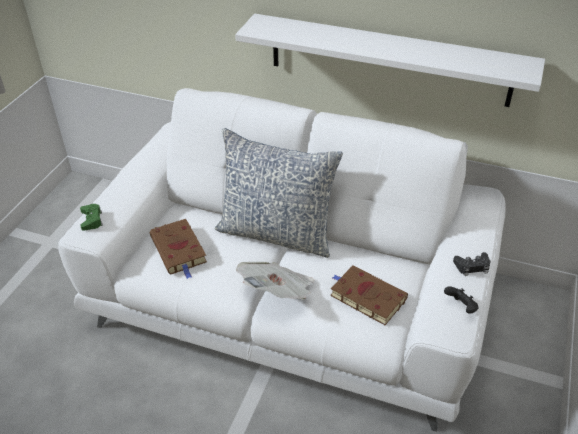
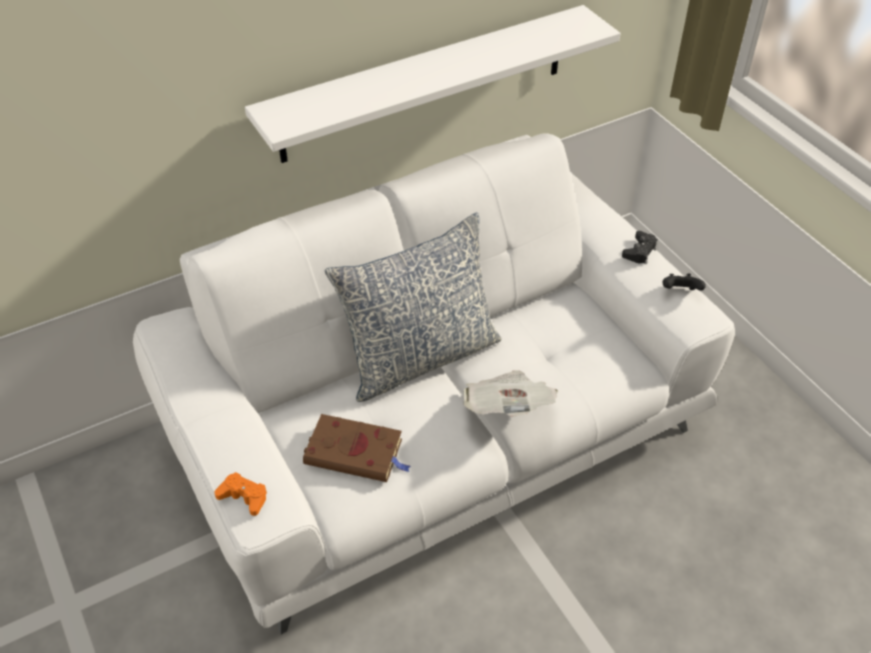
camera: 50 degrees left, 5 degrees up
green game controller [80,204,103,231] -> orange game controller [214,472,267,516]
brown book [330,265,408,325] -> none

